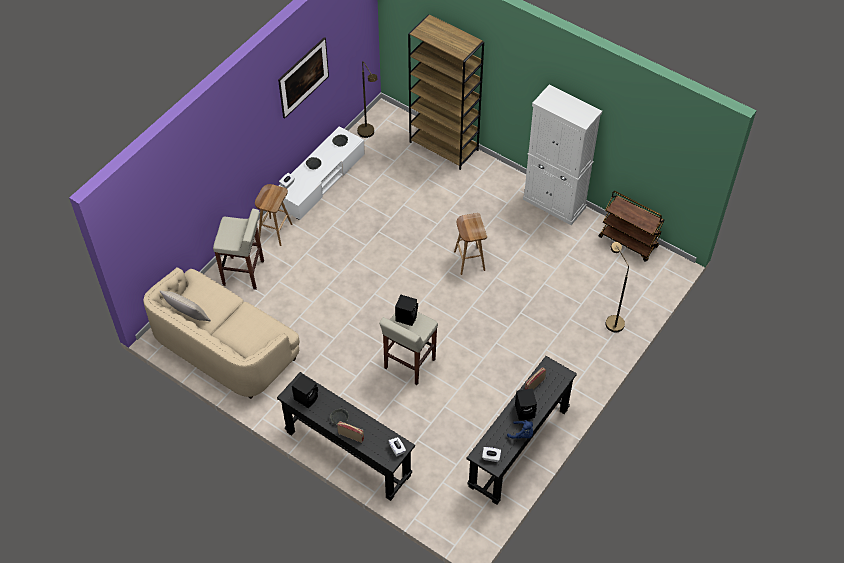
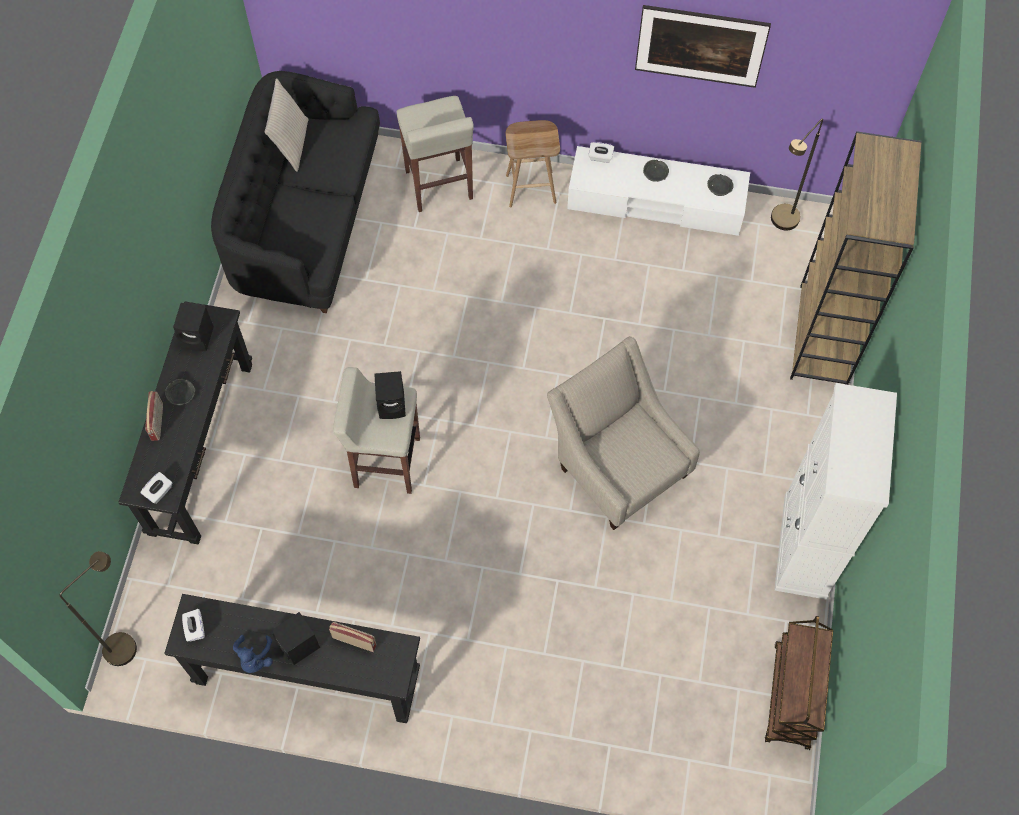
camera: 65 degrees right, 10 degrees up
beige sofa [143,267,300,399] -> black sofa [211,71,380,313]
brown stool [454,213,487,275] -> beige armchair [547,336,700,530]
brown floor lamp [606,242,629,332] -> brown floor lamp moved to [60,551,137,666]

